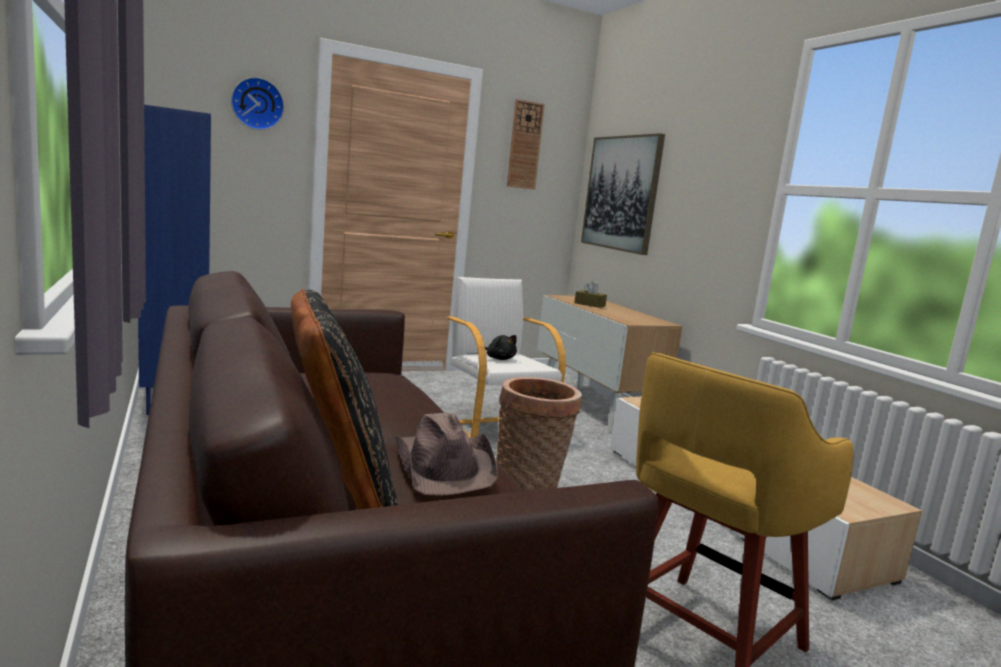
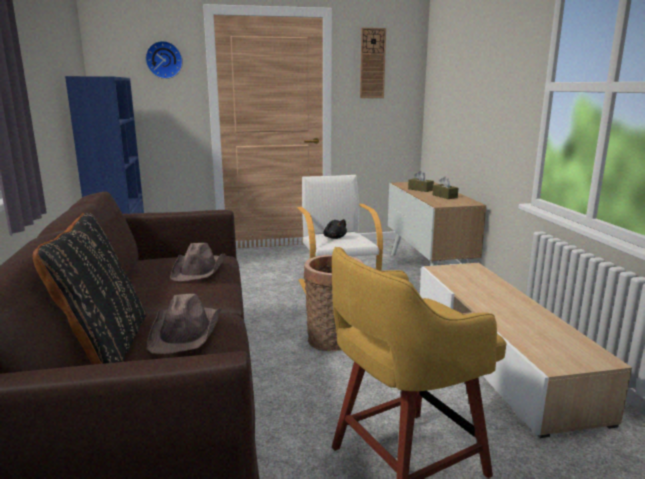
camera: 15 degrees right, 5 degrees up
picture [581,133,665,255] -> none
none -> brown hat [170,243,226,281]
none -> brown tissue box [432,176,458,199]

